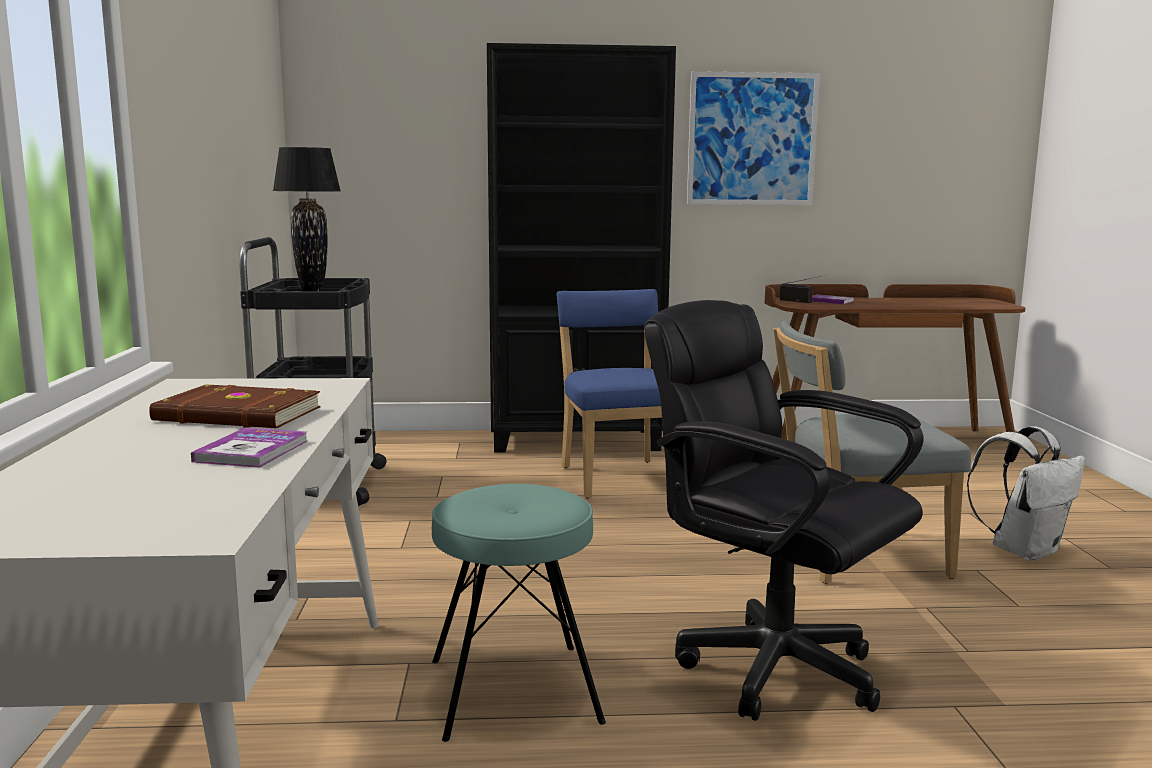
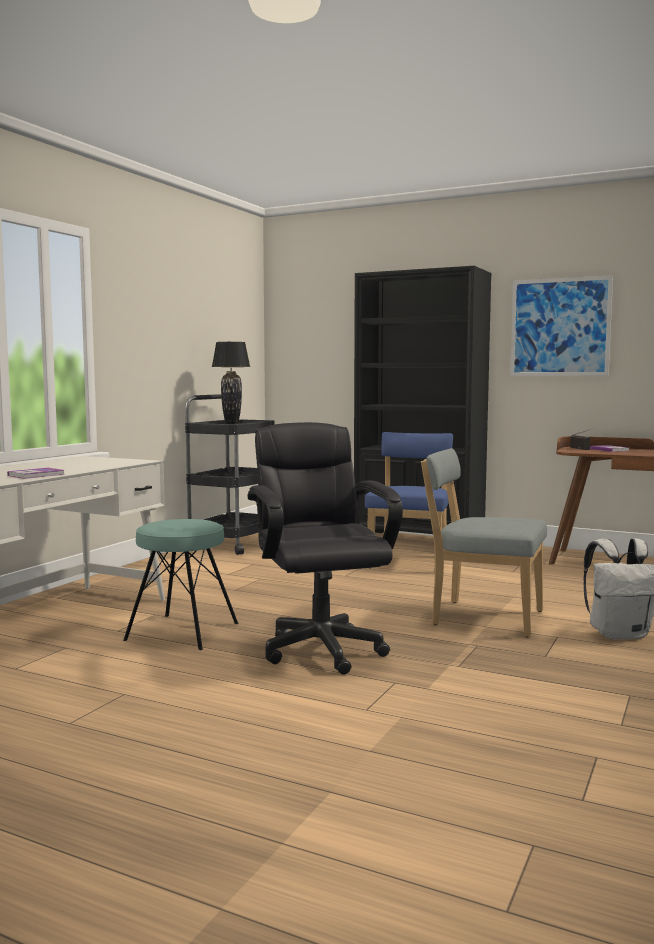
camera: 30 degrees right, 5 degrees down
brown book [149,384,321,428] -> none

